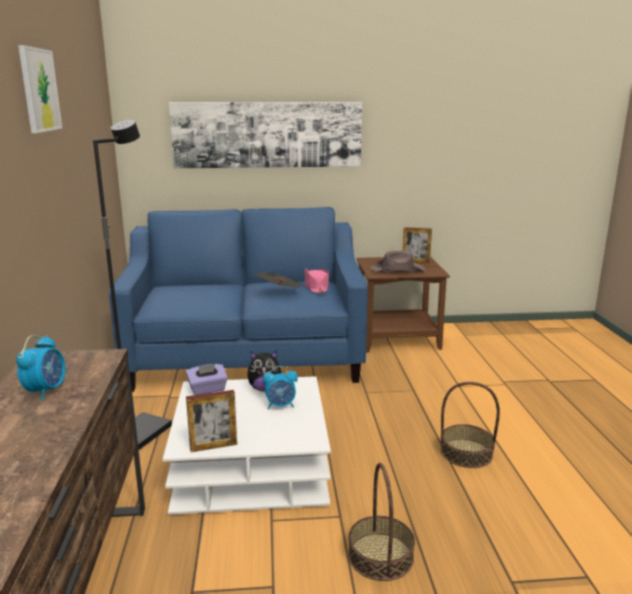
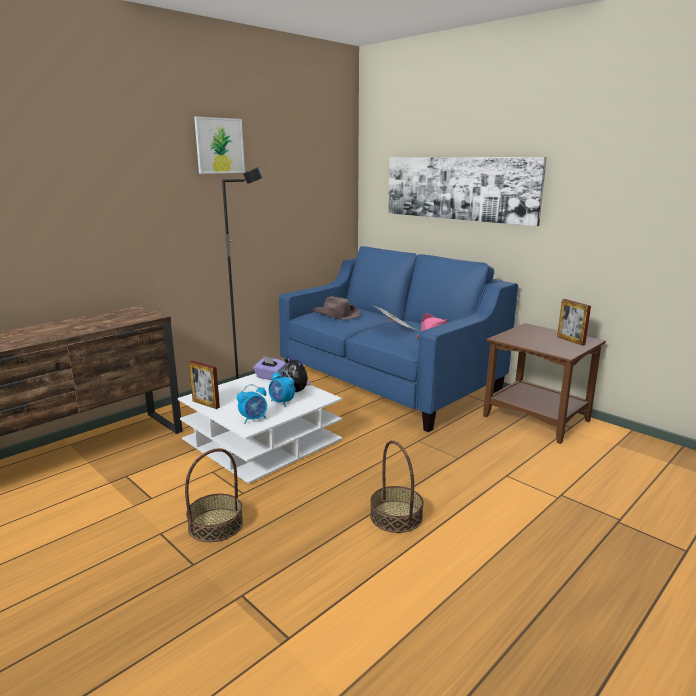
camera: 50 degrees right, 0 degrees up
alarm clock [16,335,65,400] -> alarm clock moved to [237,384,267,424]
brown hat [370,251,426,272] -> brown hat moved to [312,296,361,320]

